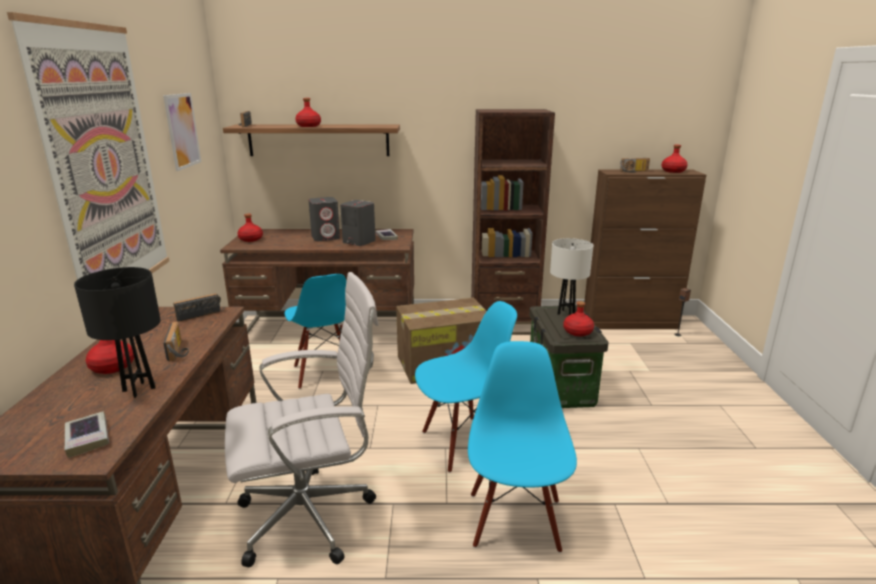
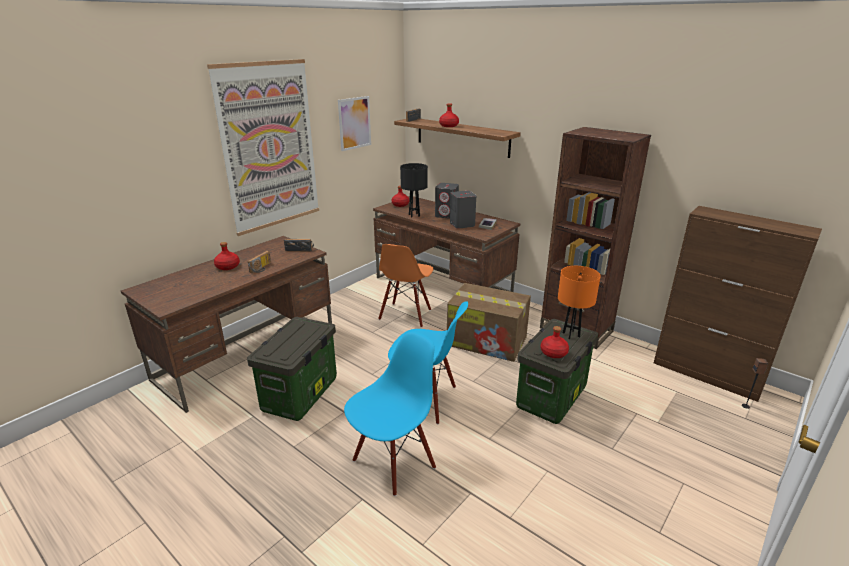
camera: 40 degrees right, 5 degrees up
book [64,411,109,458] -> none
black table lamp [74,267,161,398] -> black table lamp moved to [400,163,428,217]
white office chair [225,272,378,567] -> storage box [247,317,337,421]
blue chair [285,274,346,389] -> orange chair [378,244,433,328]
white table lamp [550,238,593,315] -> orange table lamp [558,266,601,339]
radio [620,158,650,173] -> none
red bottle [661,145,688,173] -> none

